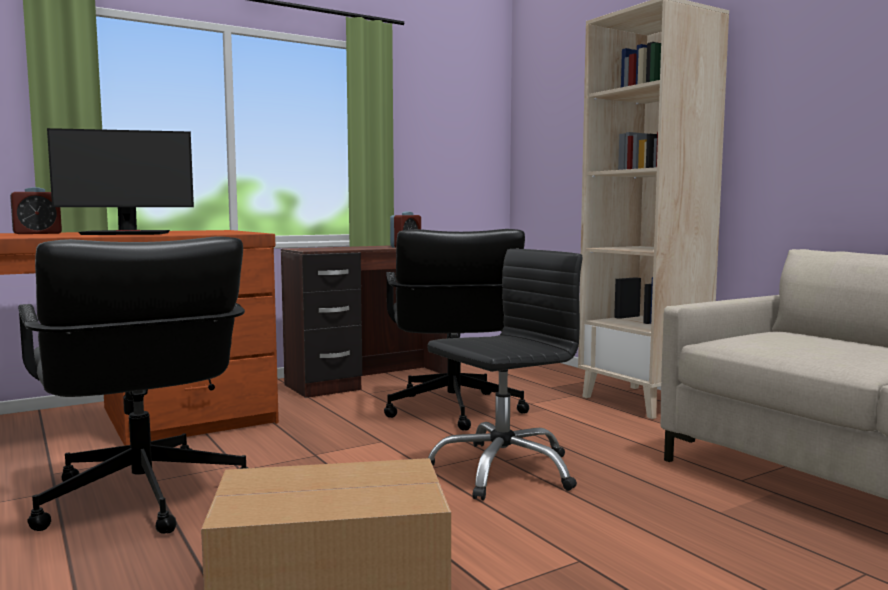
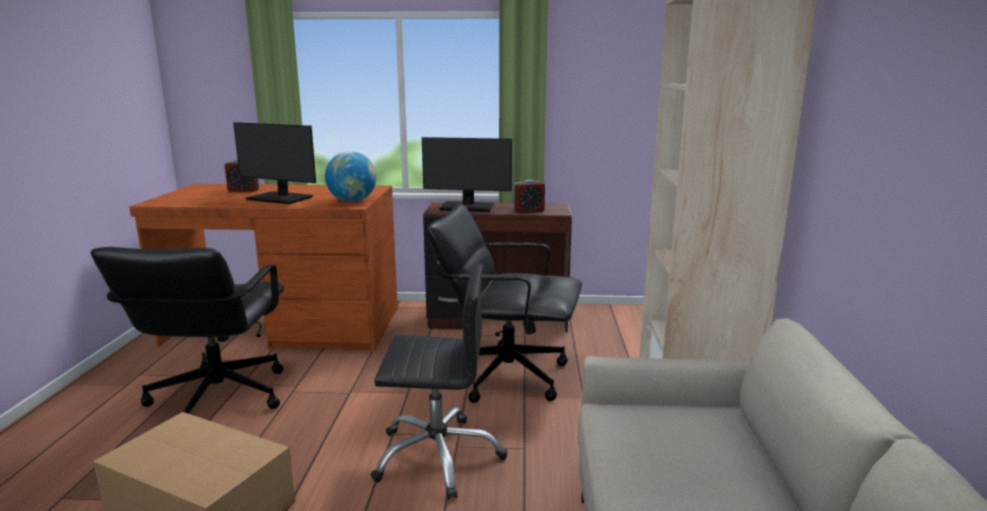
camera: 35 degrees right, 10 degrees up
black office chair [384,229,529,430] -> black office chair turned 75 degrees clockwise [427,204,582,403]
none -> globe [325,151,376,202]
none -> monitor [422,137,512,212]

